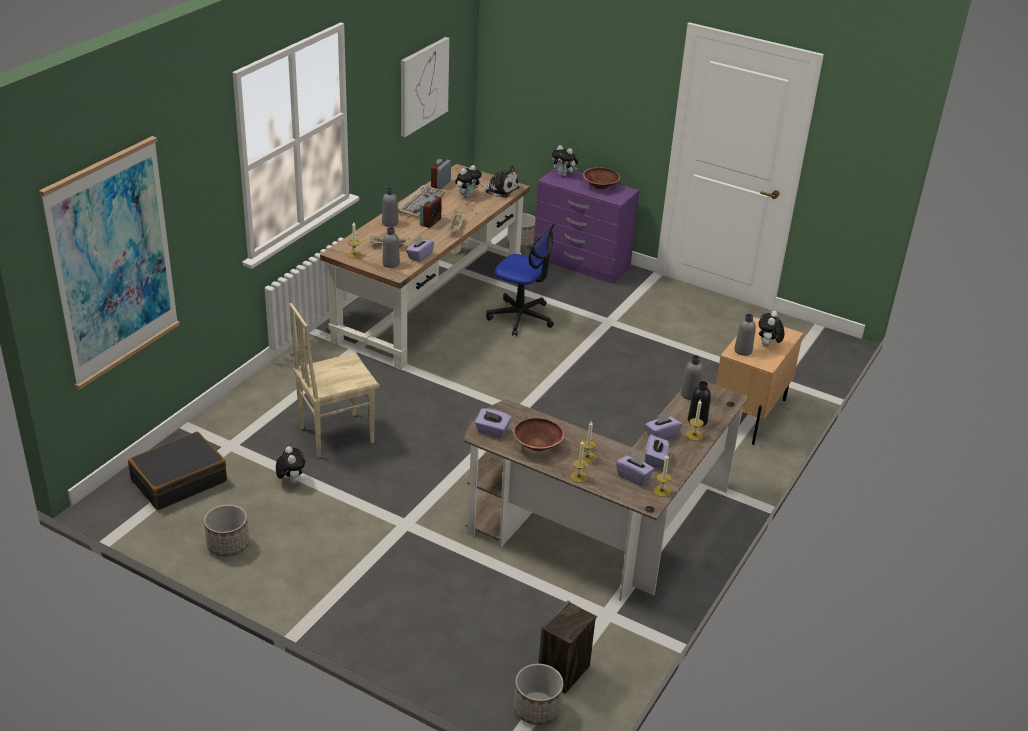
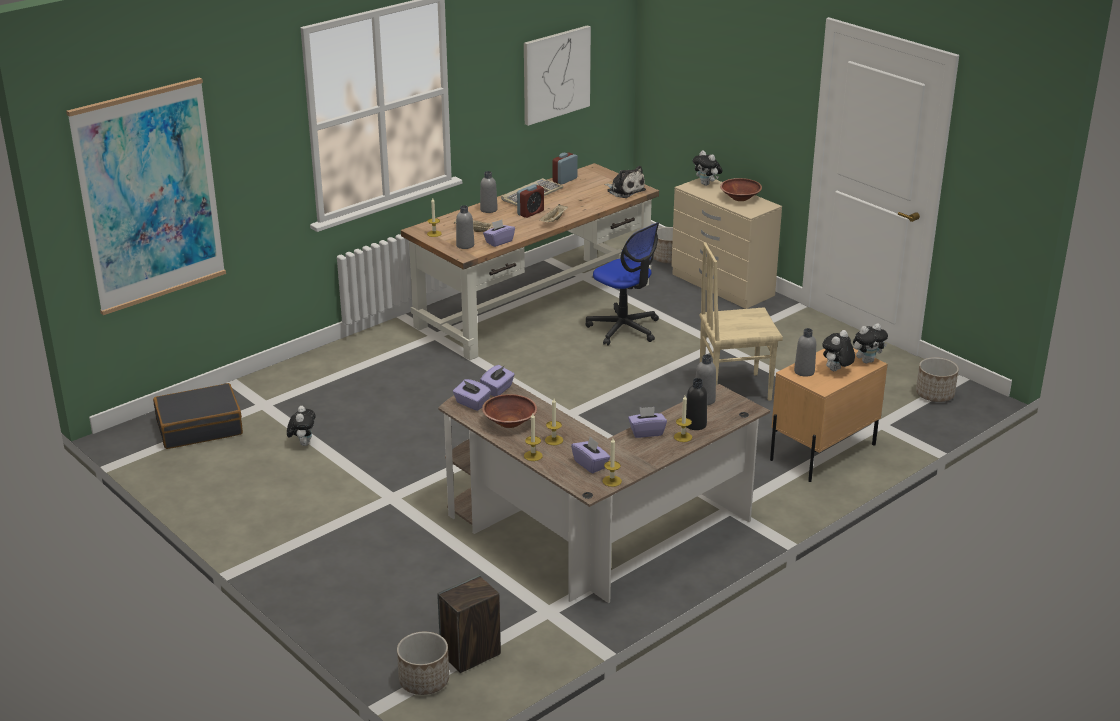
camera: 20 degrees right, 5 degrees down
planter [204,505,249,557] -> planter moved to [916,357,959,402]
beige chair [289,303,379,458] -> beige chair moved to [700,242,783,401]
plush toy [455,165,482,197] -> plush toy moved to [853,323,888,363]
purple dresser [534,168,639,284] -> beige dresser [671,178,782,309]
purple tissue box [645,435,669,468] -> purple tissue box moved to [480,365,515,396]

